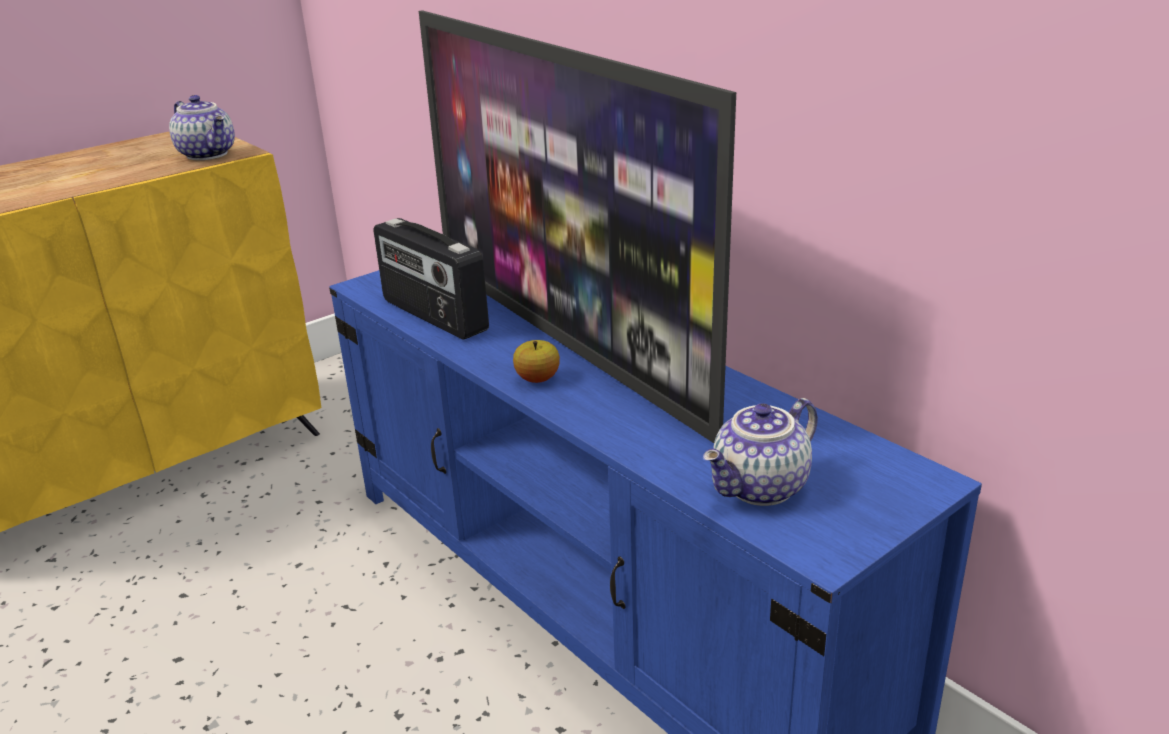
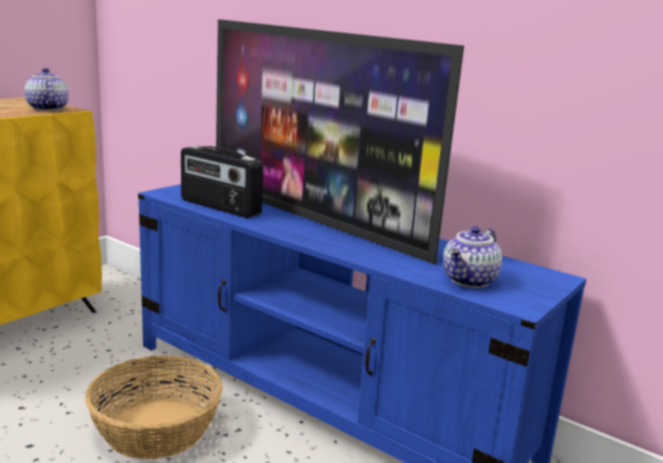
camera: 15 degrees left, 10 degrees down
teapot [169,95,235,160] -> teapot turned 150 degrees counterclockwise [24,68,69,111]
apple [513,340,560,383] -> none
none -> basket [85,355,222,459]

